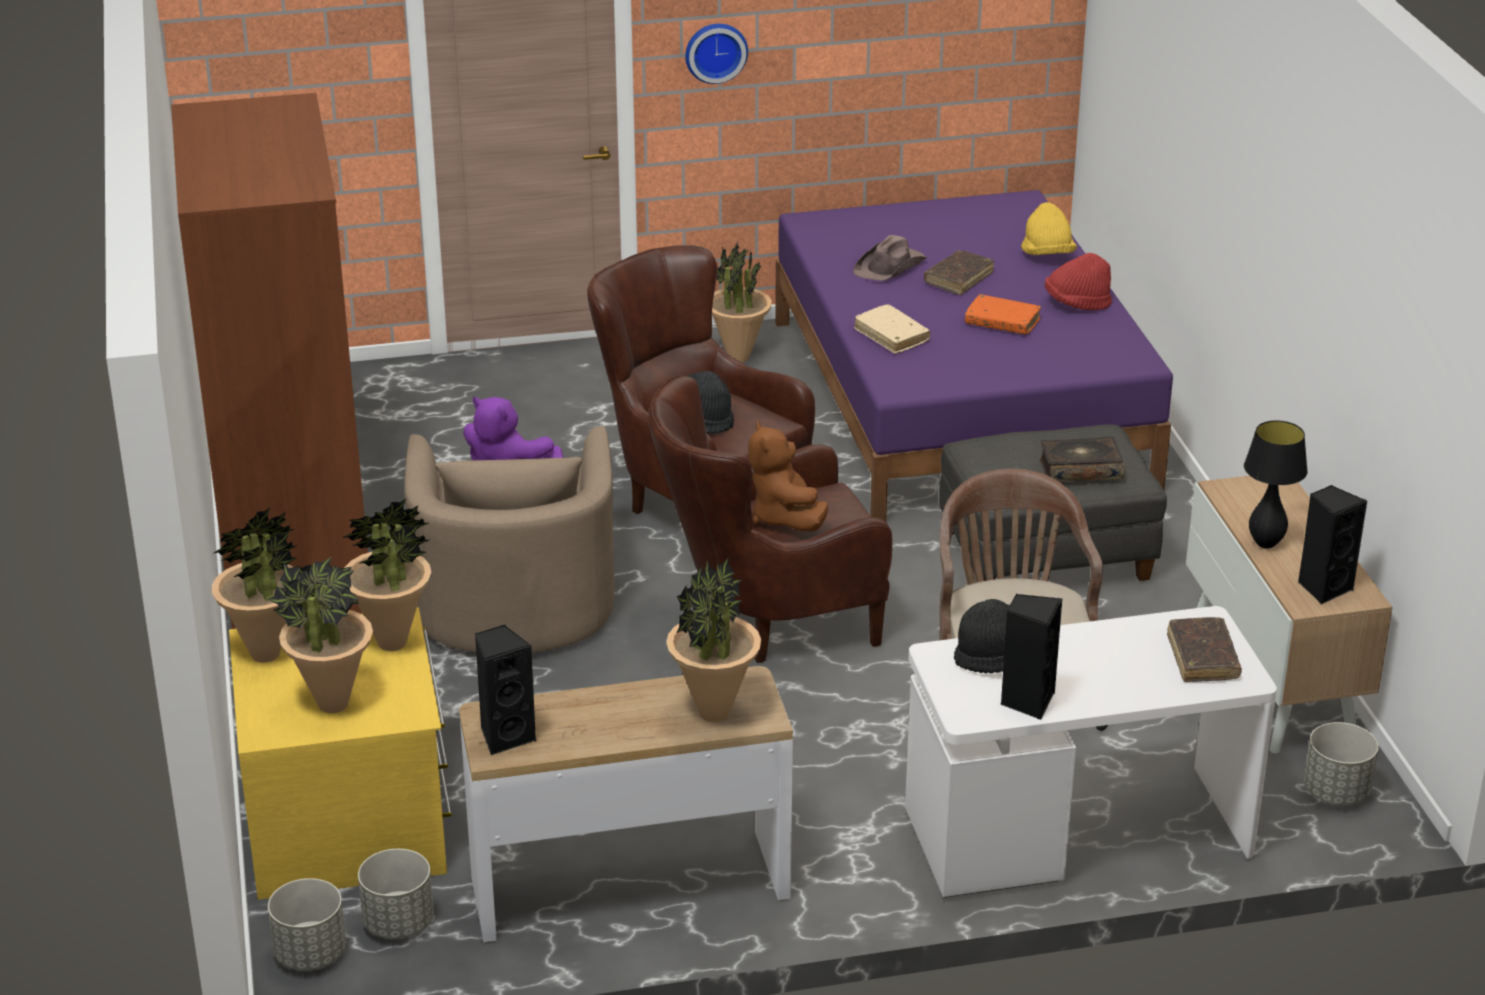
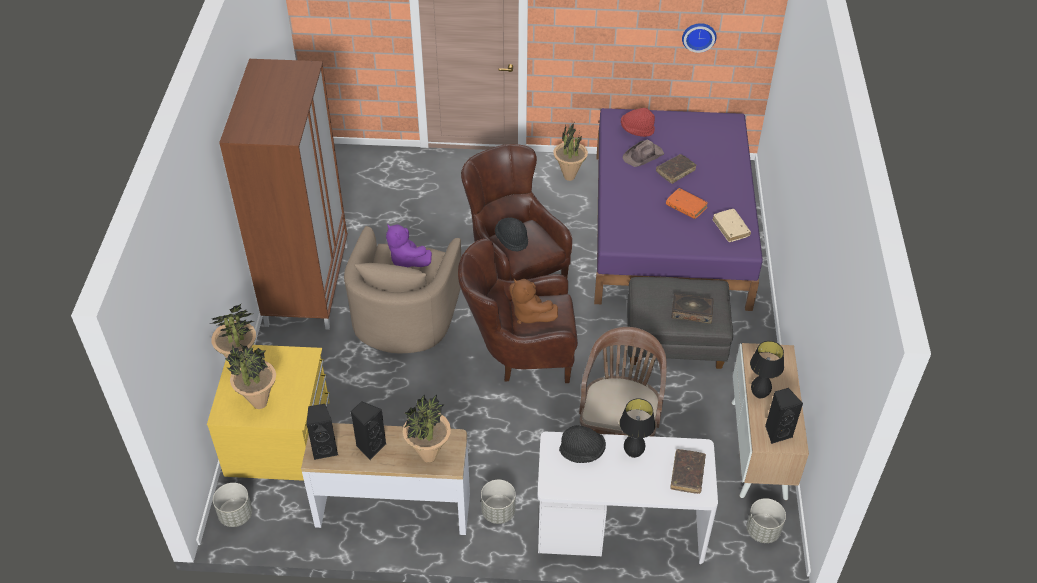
camera: 15 degrees right, 15 degrees up
potted plant [342,499,431,651] -> none
grey planter [358,849,434,939] -> grey planter moved to [481,480,516,524]
wall clock [685,24,748,84] -> wall clock moved to [682,23,717,53]
brown plush toy [748,421,828,532] -> brown plush toy turned 45 degrees counterclockwise [509,278,558,324]
beige book [854,304,931,354] -> beige book moved to [713,209,751,242]
black speaker [1001,594,1062,720] -> black speaker moved to [350,401,386,460]
yellow hat [1021,202,1077,255] -> none
red hat [1045,253,1112,310] -> red hat moved to [621,108,655,137]
none -> black table lamp [619,398,655,458]

